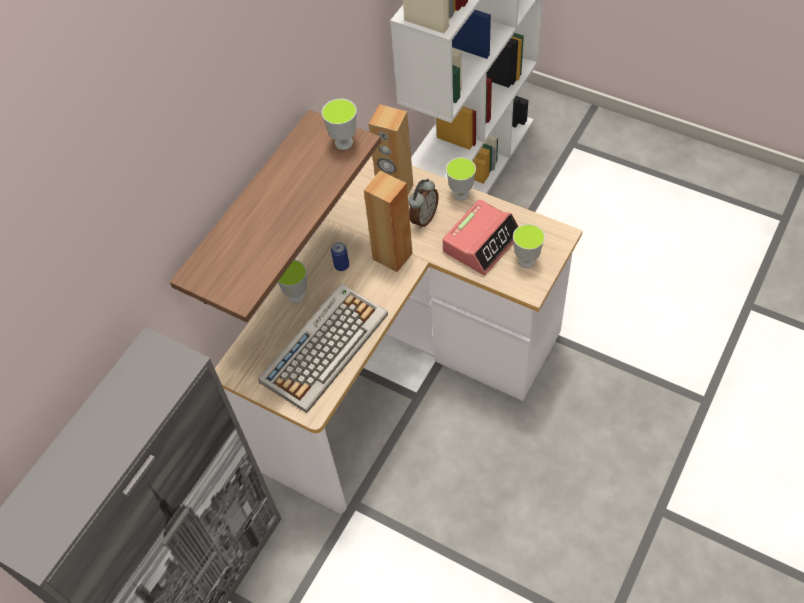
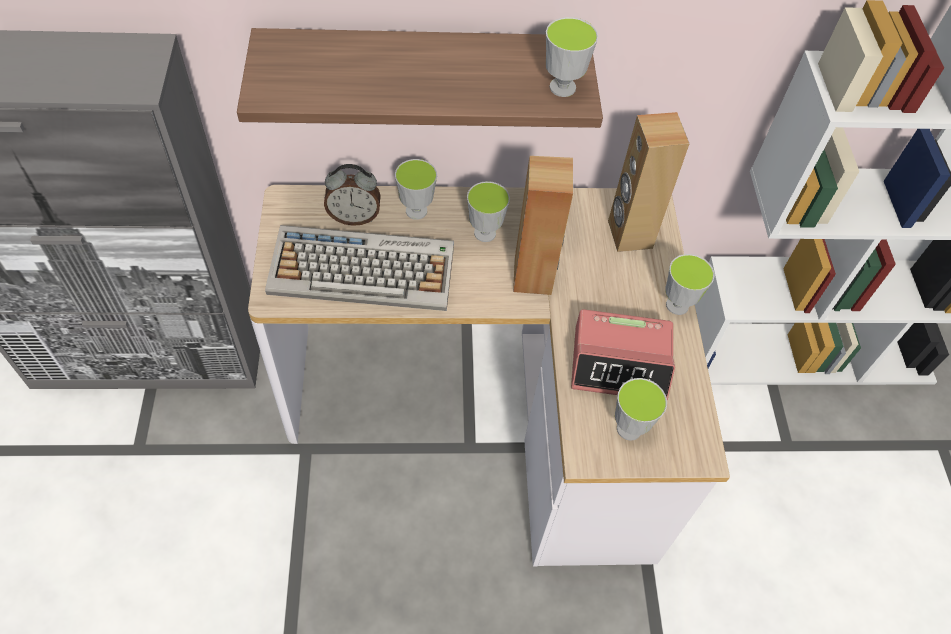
camera: 50 degrees right, 0 degrees up
can [331,242,349,271] -> cup [467,181,510,242]
alarm clock [408,178,438,229] -> alarm clock moved to [324,164,381,226]

